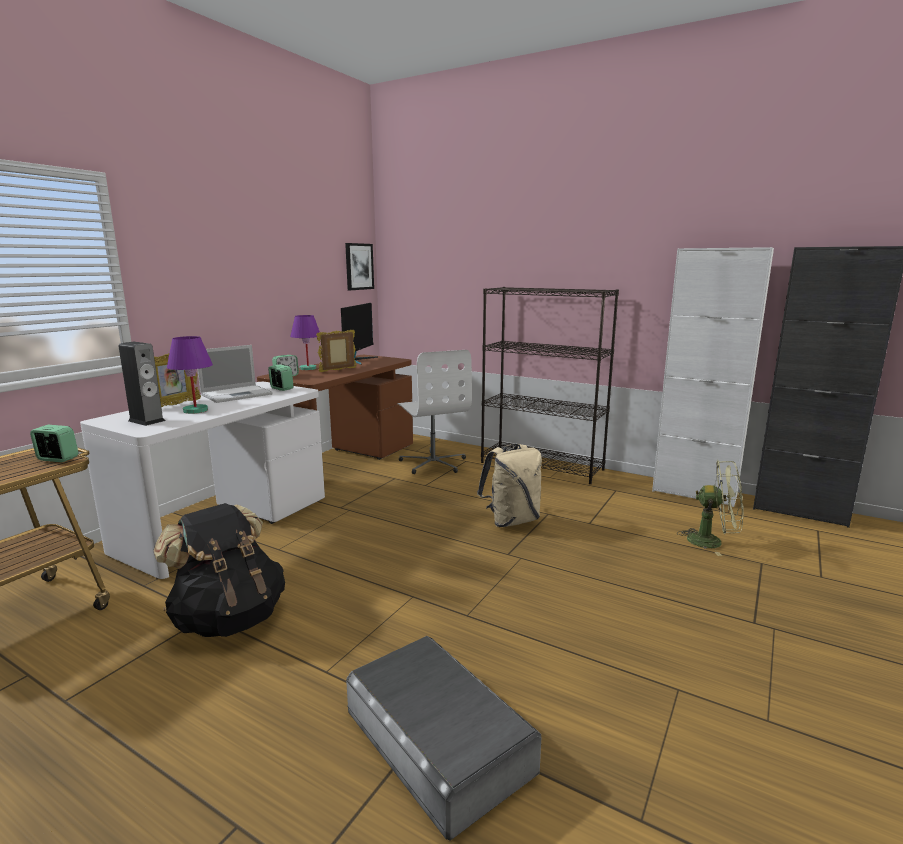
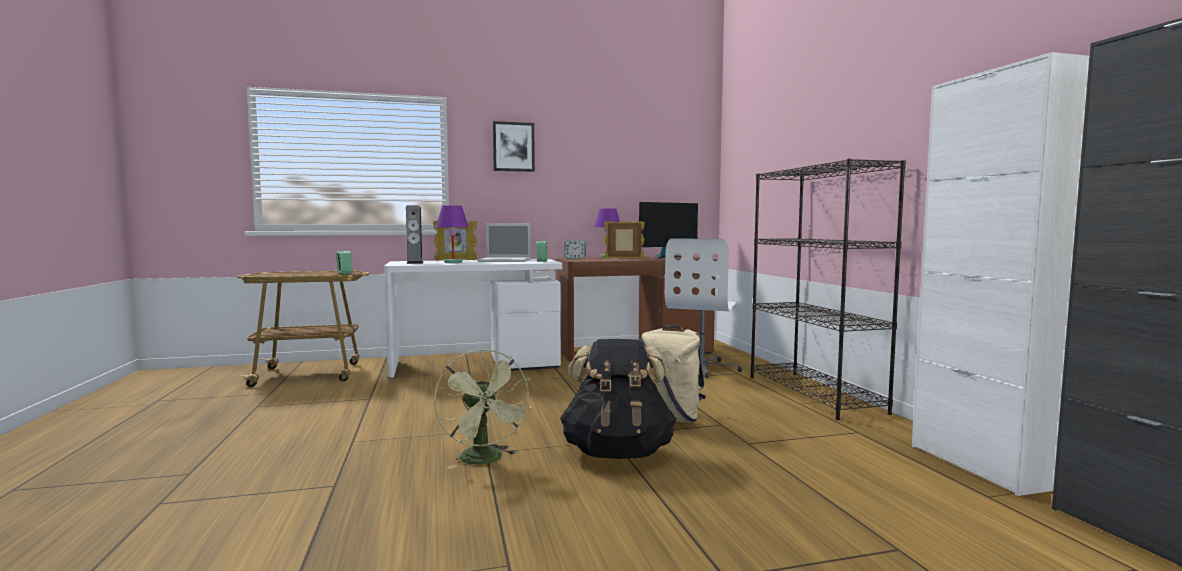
camera: 45 degrees right, 10 degrees down
black backpack [153,503,285,637] -> black backpack moved to [560,339,676,459]
picture [345,243,374,290] -> picture moved to [493,121,535,172]
grey storage box [346,636,541,841] -> none
green fan [677,460,744,556] -> green fan moved to [434,349,532,469]

